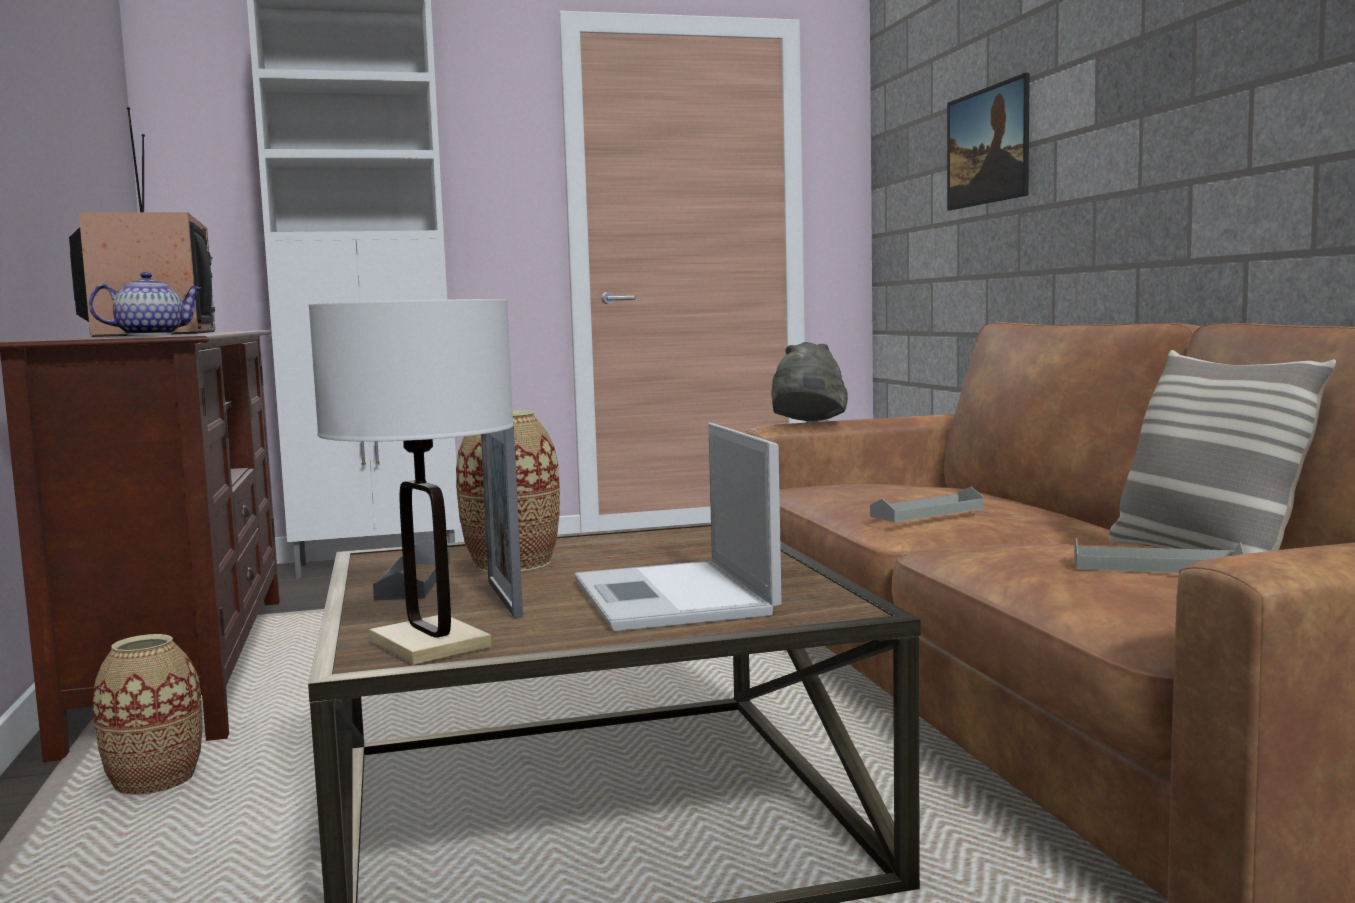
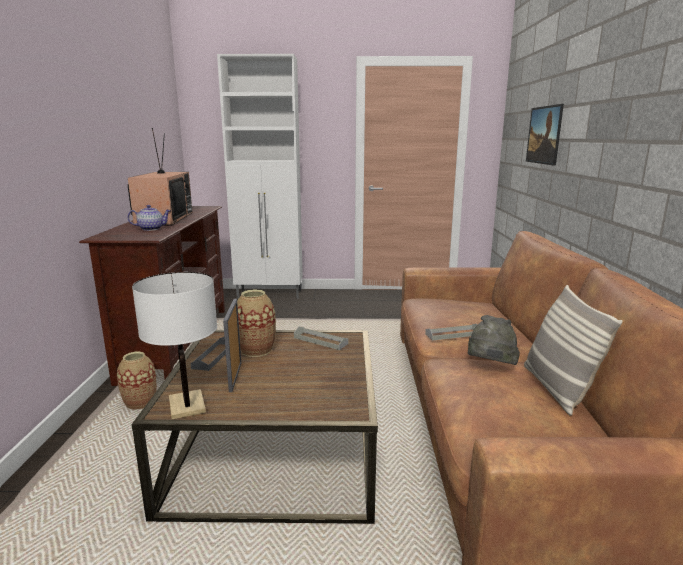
camera: 15 degrees right, 10 degrees up
laptop [574,423,782,631] -> none
grey hat [771,342,848,421] -> grey hat moved to [468,315,520,365]
grey tray [1074,538,1245,573] -> grey tray moved to [294,327,349,350]

